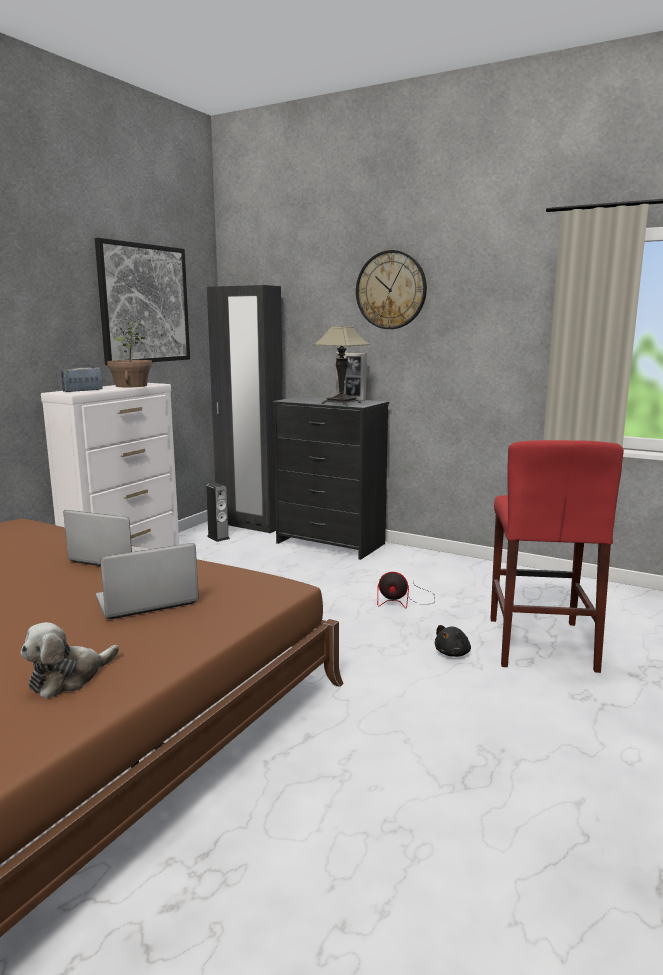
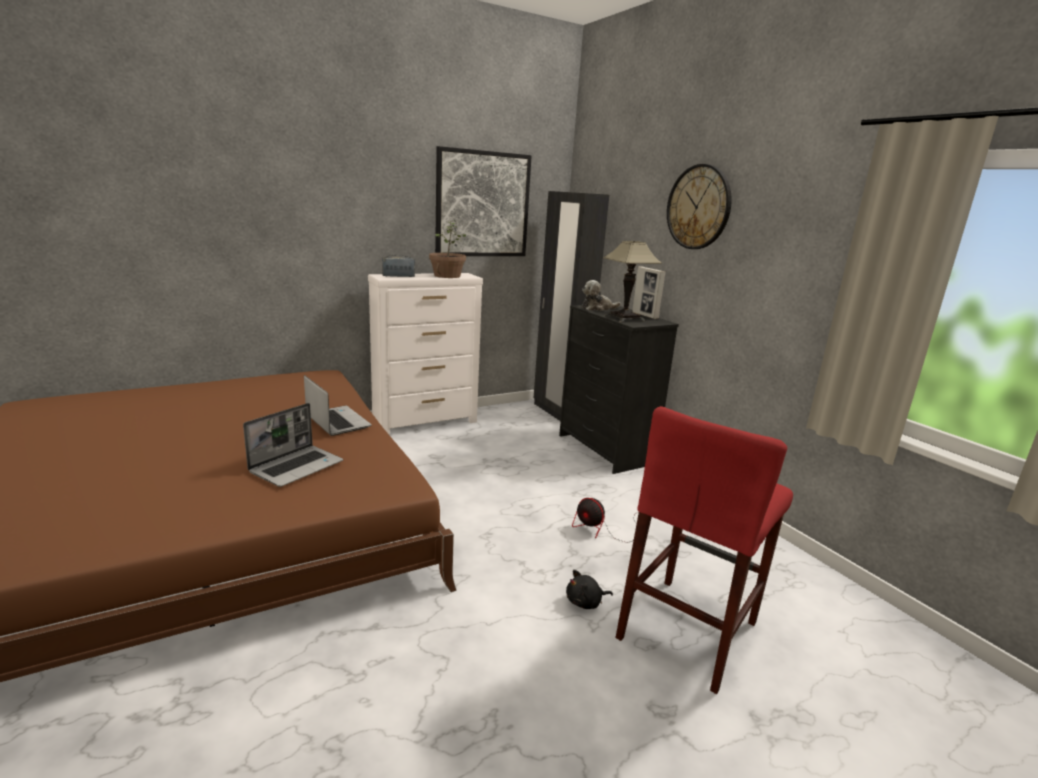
camera: 30 degrees right, 5 degrees up
plush toy [20,622,119,699] -> plush toy moved to [582,280,620,311]
laptop [96,543,199,619] -> laptop turned 120 degrees clockwise [243,403,343,487]
speaker [206,483,230,542] -> none

